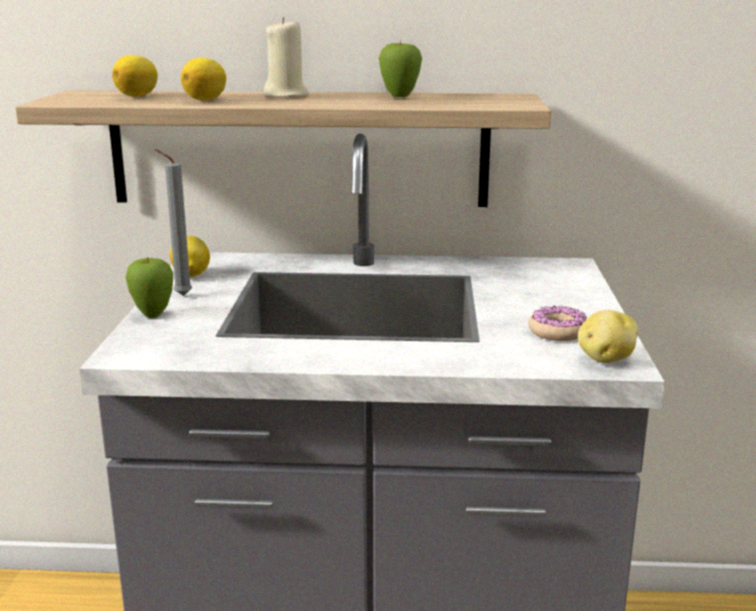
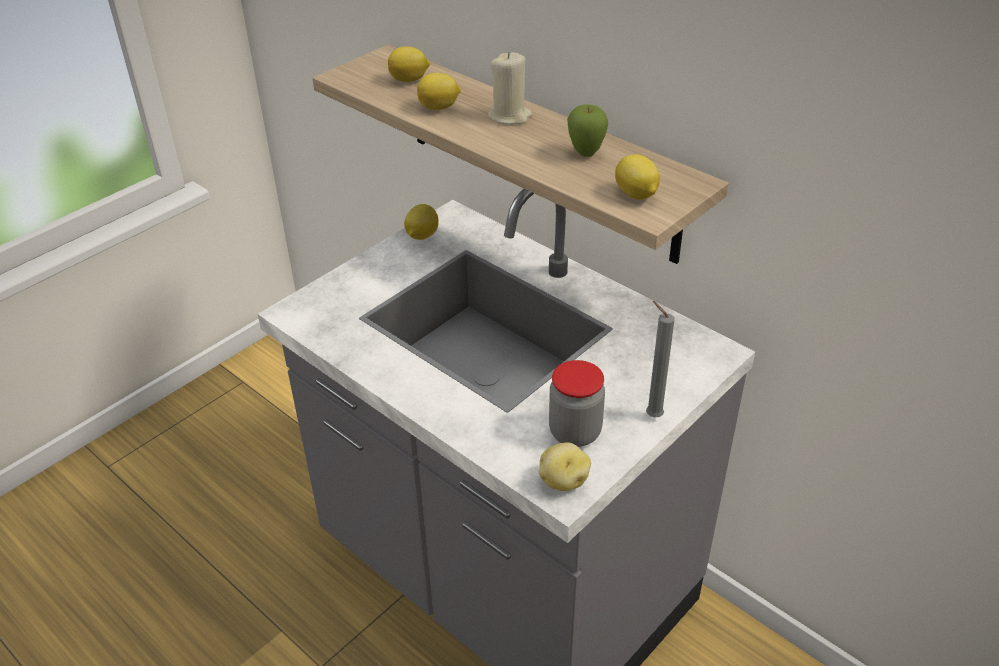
camera: 40 degrees right, 20 degrees up
apple [126,257,173,318] -> none
grey candle [155,149,192,296] -> grey candle moved to [646,301,675,418]
donut [528,306,587,341] -> jar [549,360,605,447]
none -> lemon [615,154,660,200]

